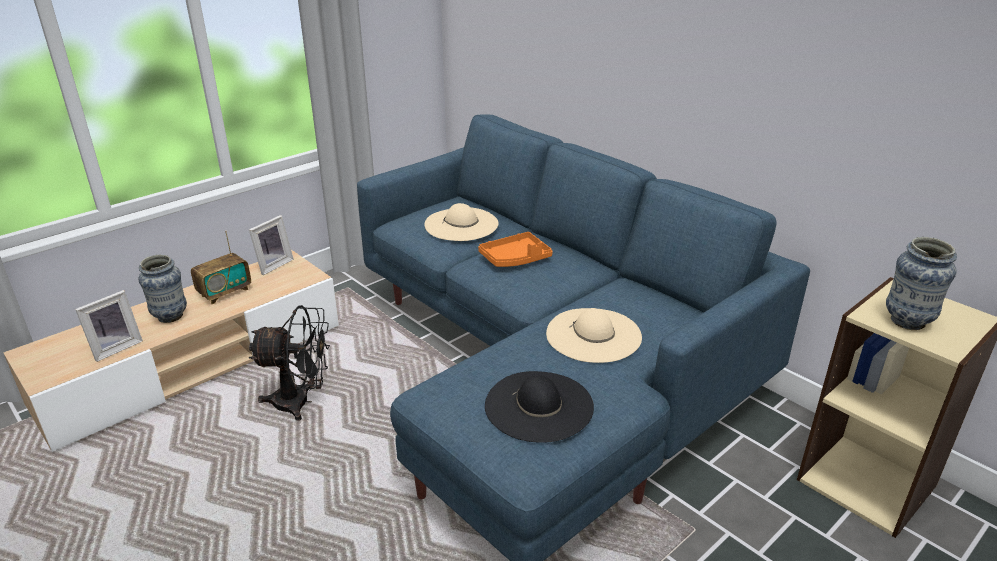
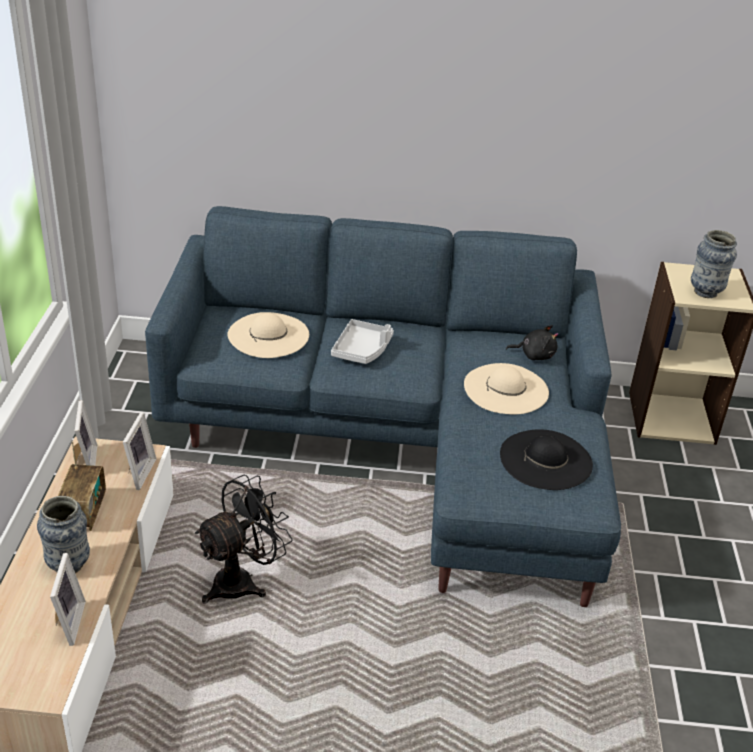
camera: 45 degrees left, 5 degrees up
orange tray [478,232,553,267] -> grey tray [331,319,394,364]
none -> picture frame [123,412,156,490]
none -> black plush toy [506,325,559,360]

